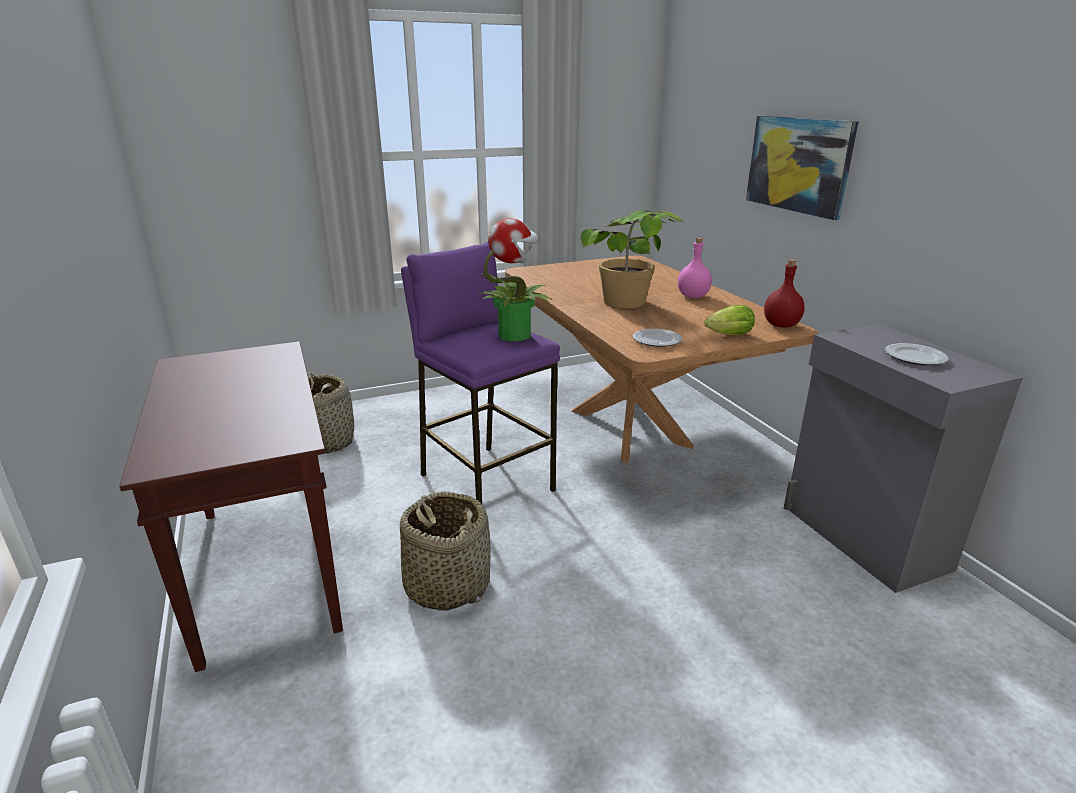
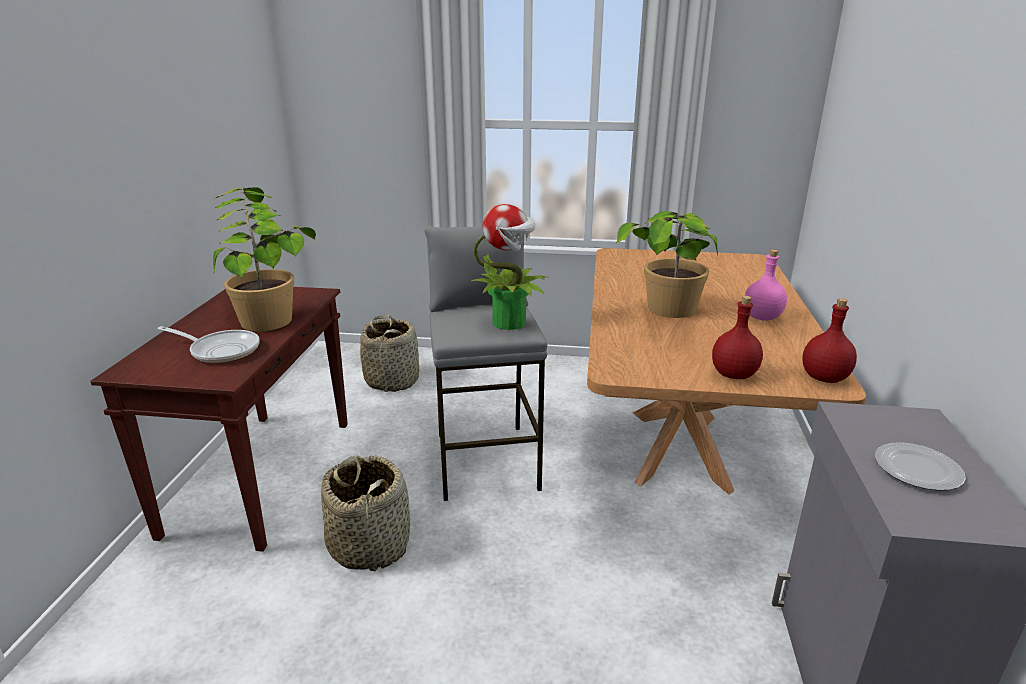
camera: 30 degrees right, 0 degrees up
purple stool [401,242,560,504] -> grey stool [424,226,547,501]
plate [633,329,682,347] -> none
lettuce [704,305,755,335] -> red bottle [712,296,763,379]
picture [746,116,858,220] -> none
none -> frying pan [158,326,260,363]
none -> potted plant [213,187,316,332]

